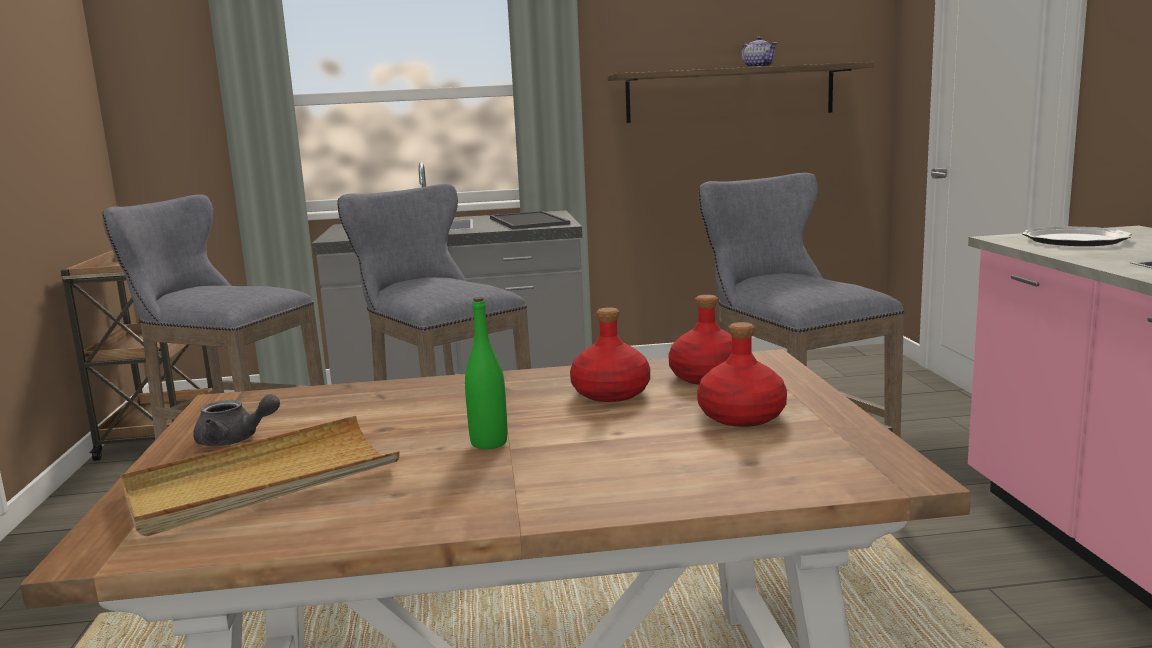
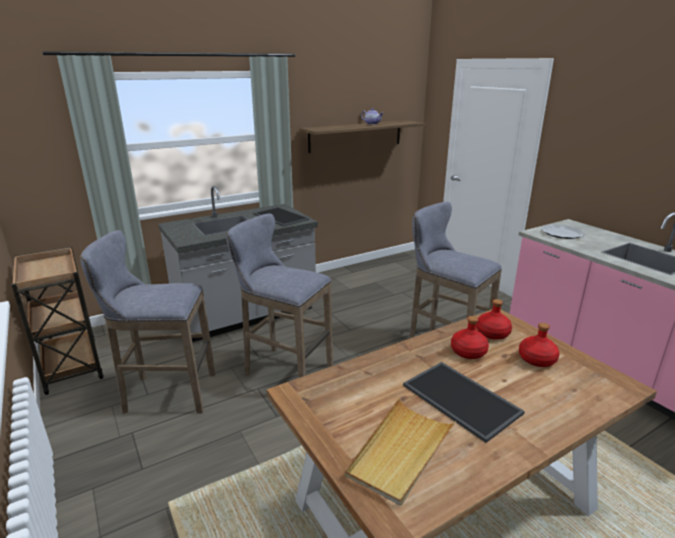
camera: 25 degrees left, 10 degrees up
grey teapot [193,394,280,446] -> none
green bottle [465,297,507,449] -> tray [403,362,525,443]

